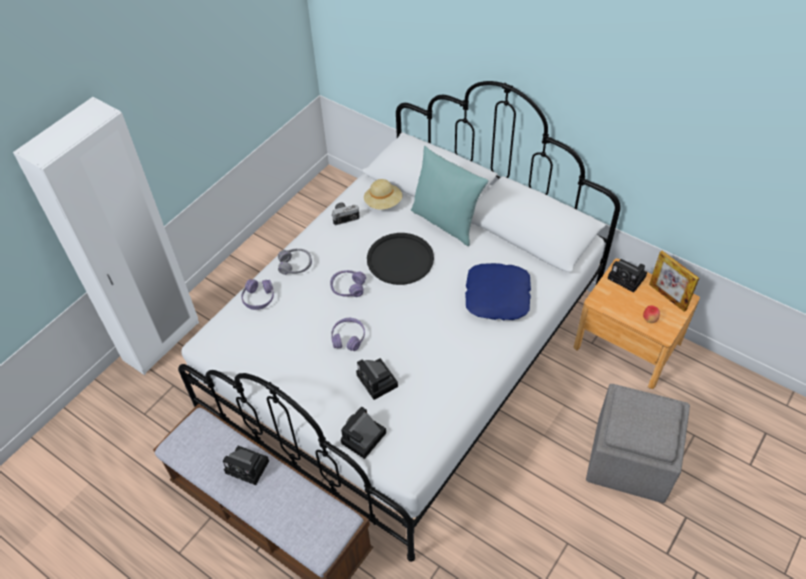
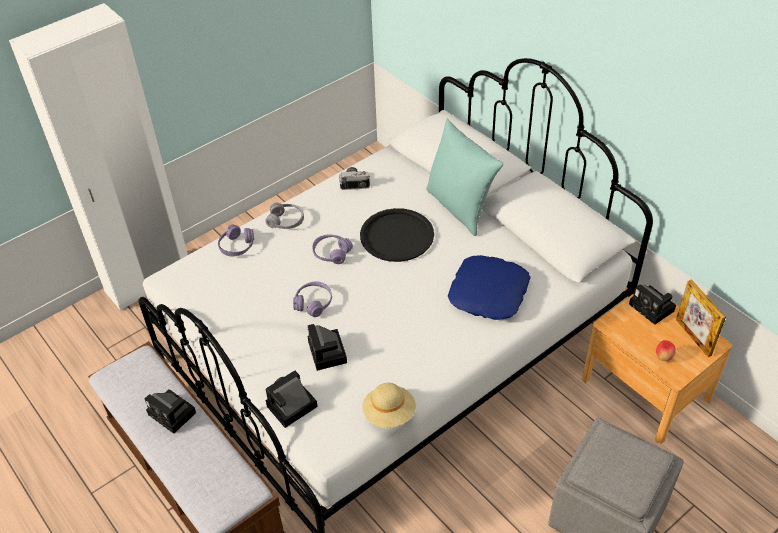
camera: 15 degrees right, 5 degrees down
beige hat [364,179,402,210] -> beige hat moved to [362,383,416,428]

